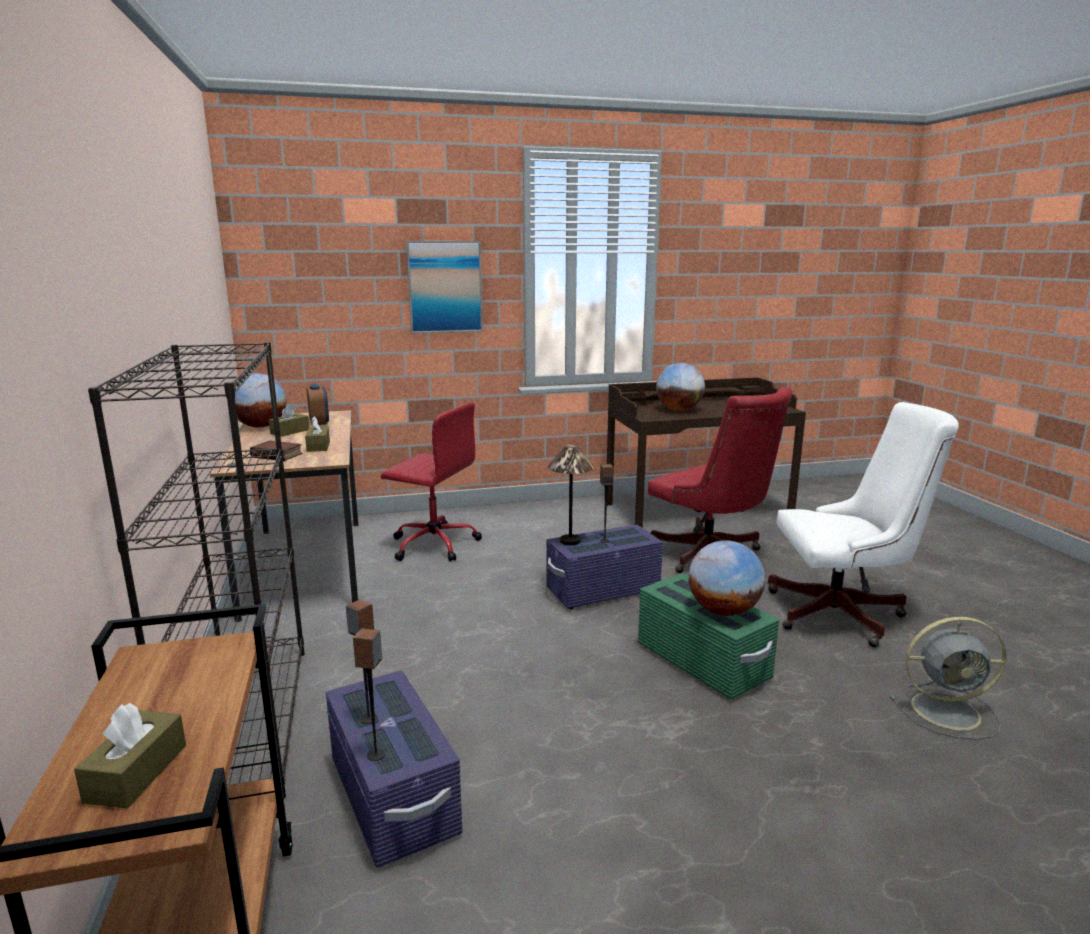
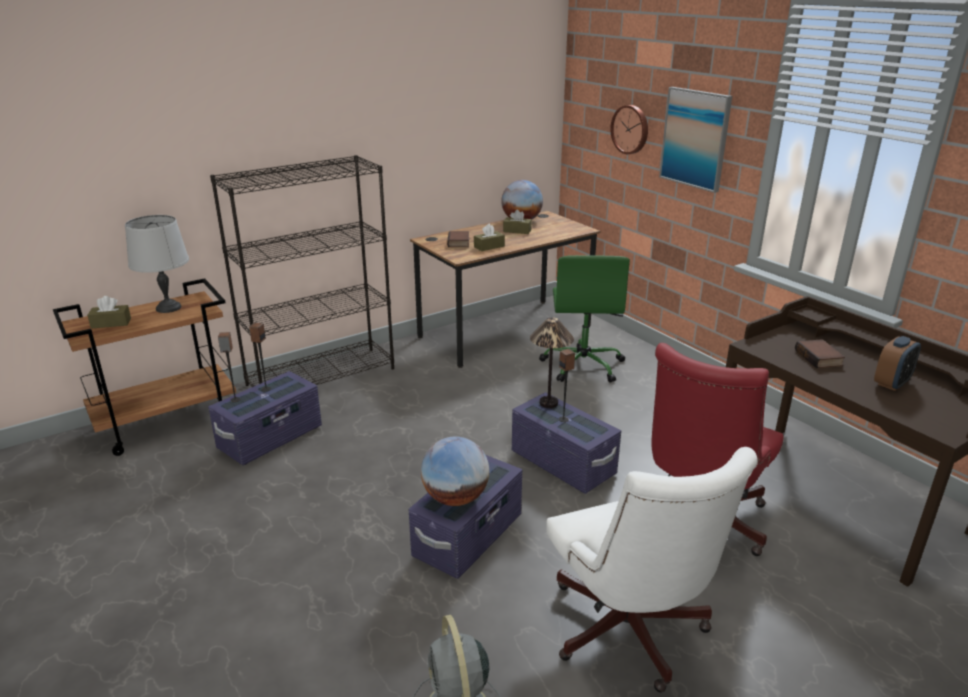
camera: 70 degrees right, 10 degrees up
alarm clock [306,384,329,425] -> alarm clock moved to [874,336,921,391]
red office chair [381,403,482,562] -> green office chair [539,255,630,383]
green storage box [638,573,779,699] -> purple storage box [409,455,522,579]
globe [656,363,705,411] -> book [795,339,845,368]
none -> grey table lamp [125,215,189,313]
none -> wall clock [610,105,648,154]

